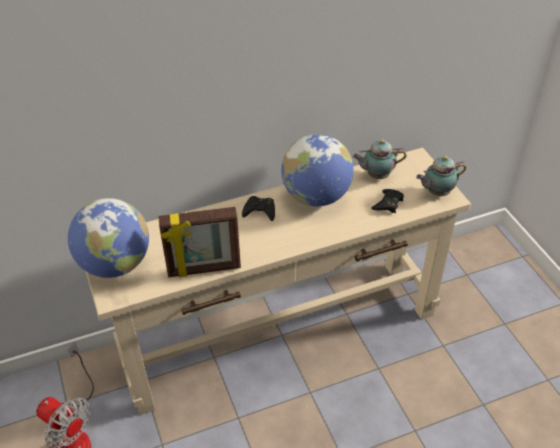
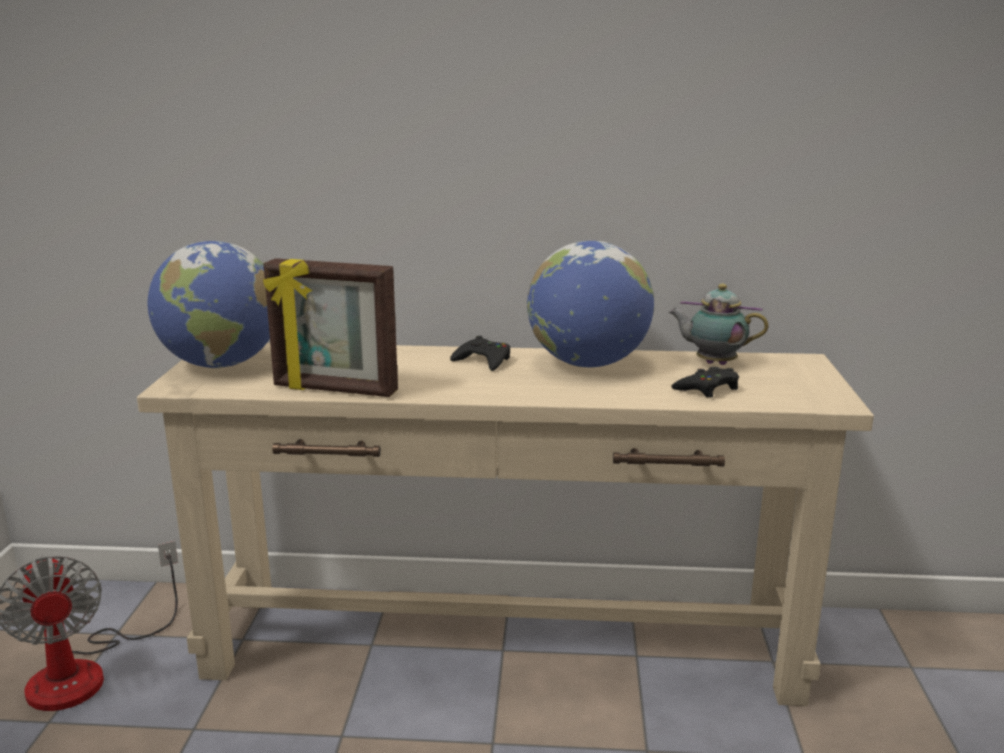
camera: 25 degrees right, 25 degrees down
teapot [416,156,466,196] -> none

